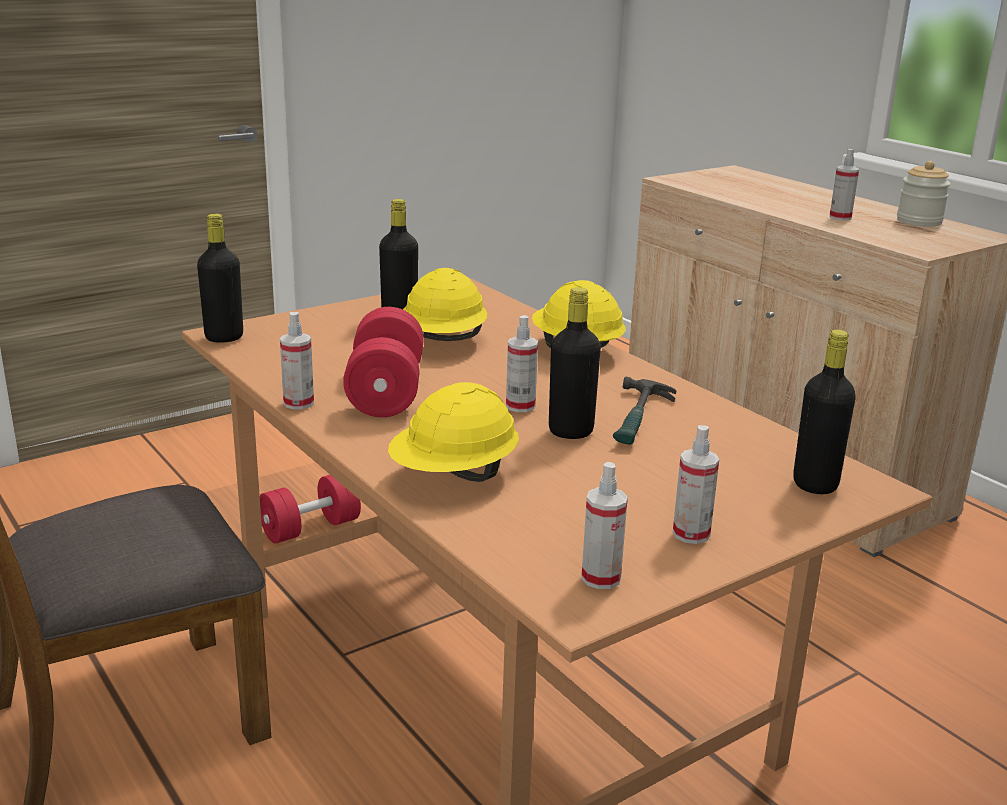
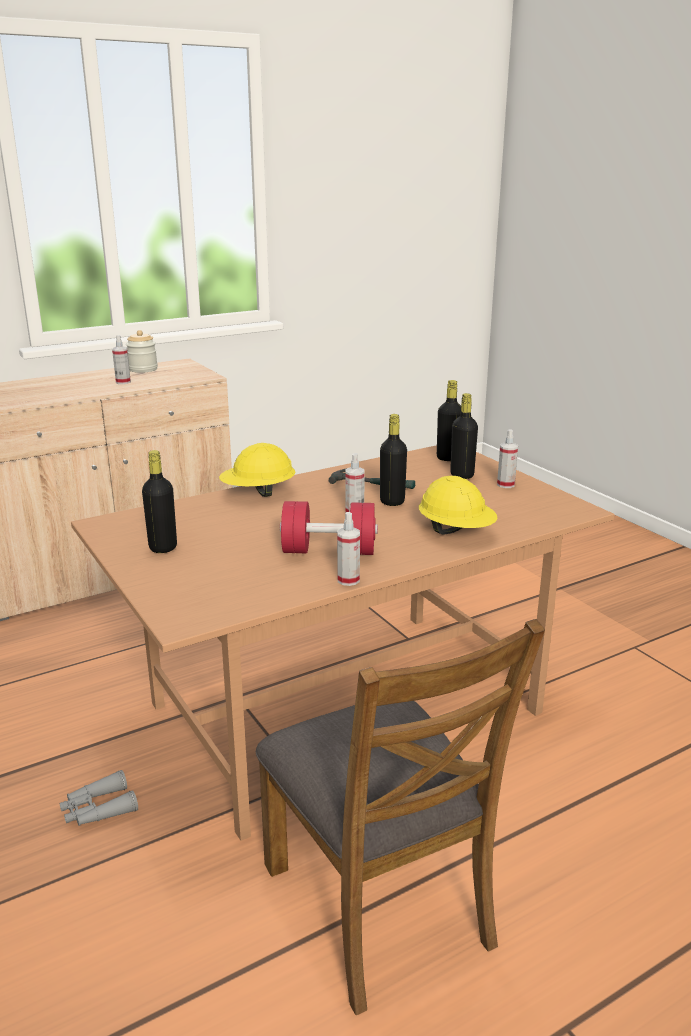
camera: 85 degrees left, 0 degrees up
black bottle [197,214,243,343] -> black bottle moved to [450,393,478,479]
red dumbbell [260,475,361,544] -> grey binoculars [60,770,138,826]
yellow hard hat [403,268,487,341] -> none
spray bottle [581,462,628,589] -> none

